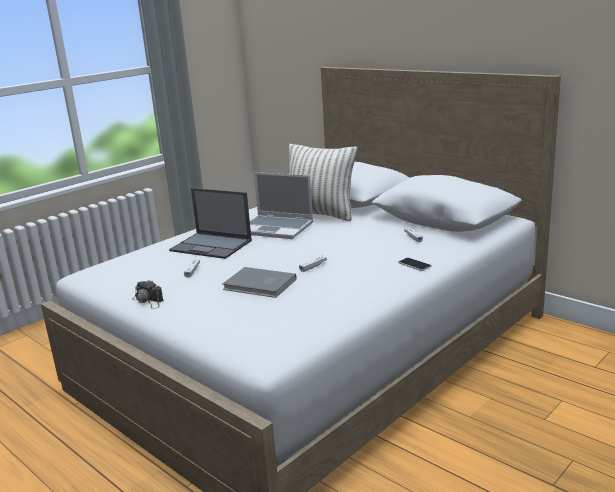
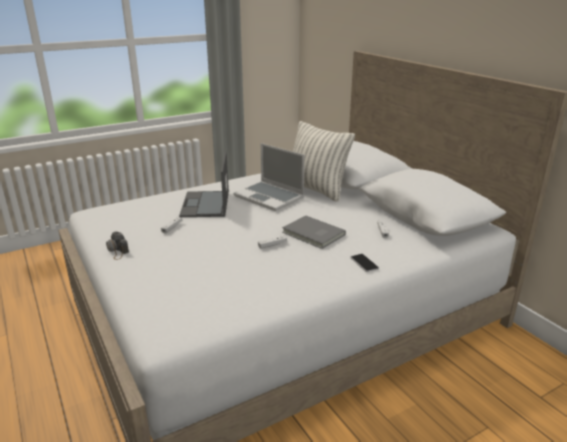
camera: 15 degrees right, 5 degrees up
laptop [169,188,252,259] -> laptop turned 45 degrees clockwise [179,152,229,217]
grey book [223,267,296,298] -> grey book moved to [282,215,346,249]

